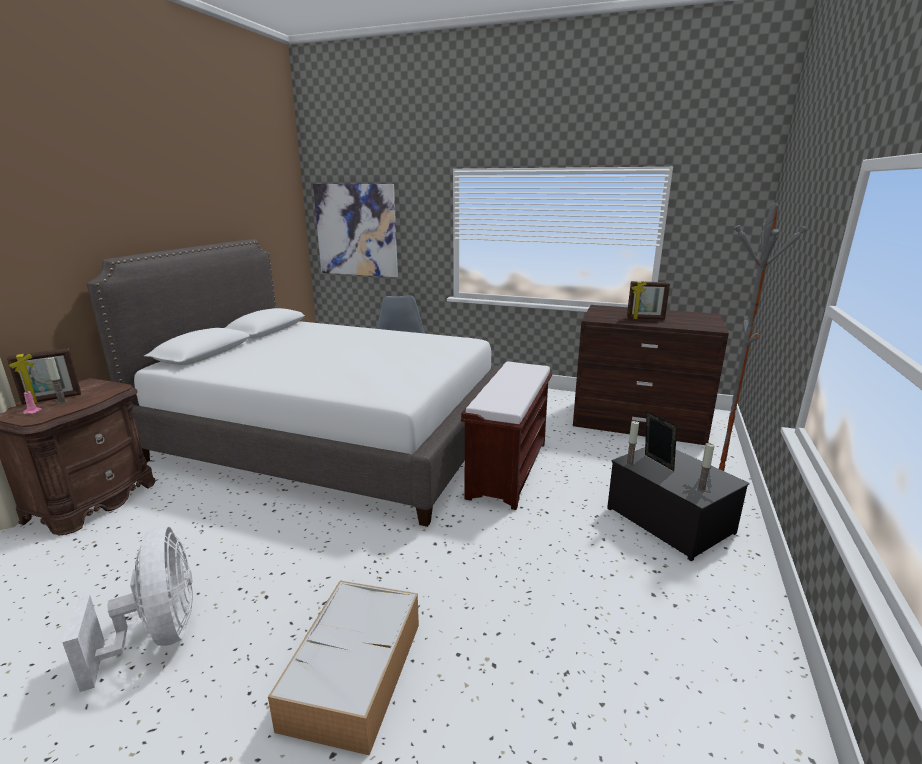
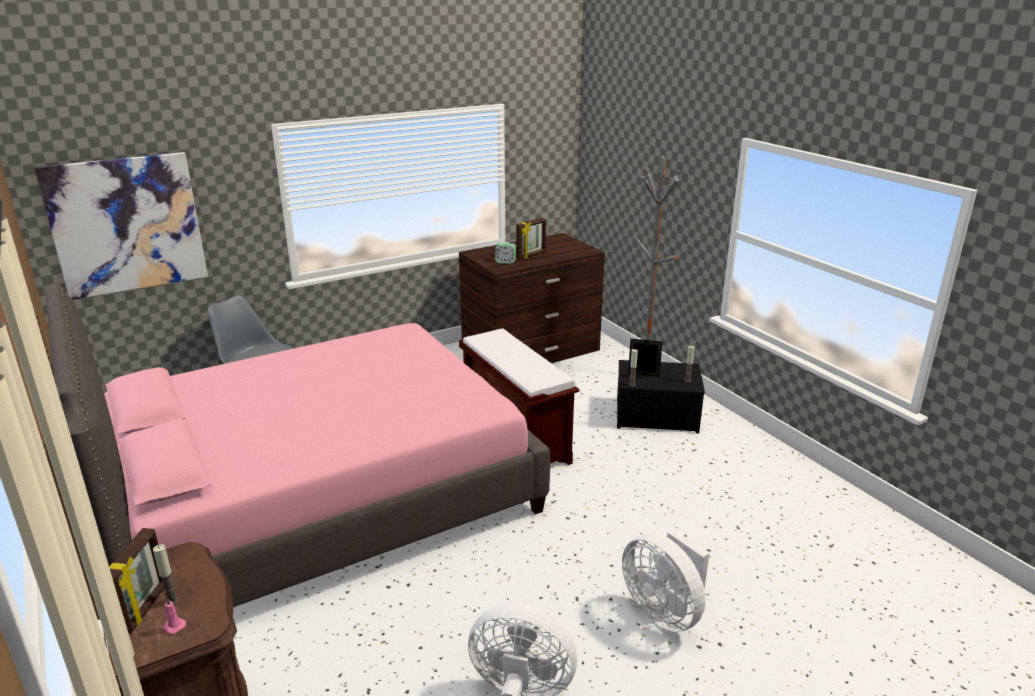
camera: 50 degrees left, 5 degrees up
white bed [86,239,502,527] -> pink bed [45,283,550,607]
storage box [268,580,419,756] -> white fan [622,529,709,632]
none -> alarm clock [495,243,516,264]

